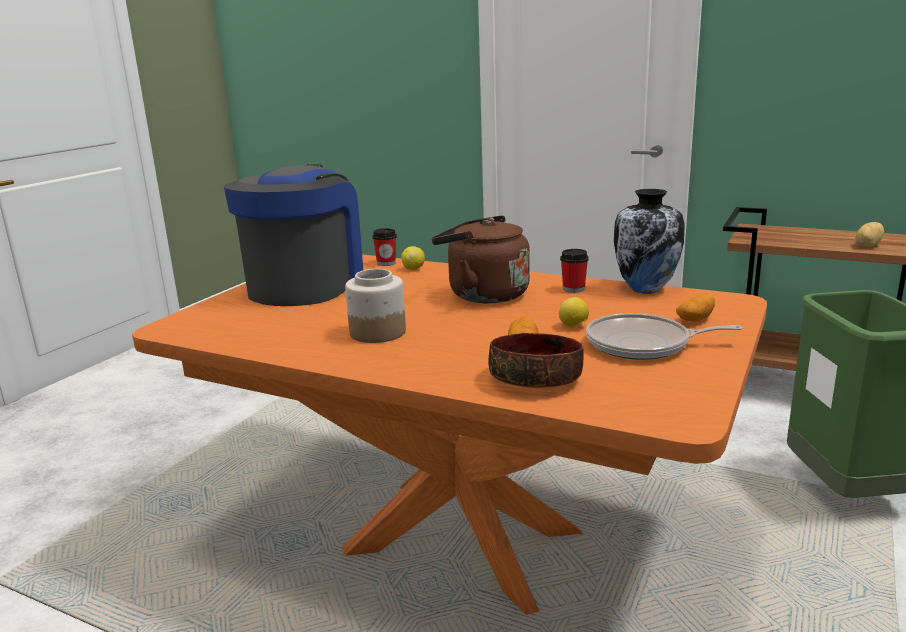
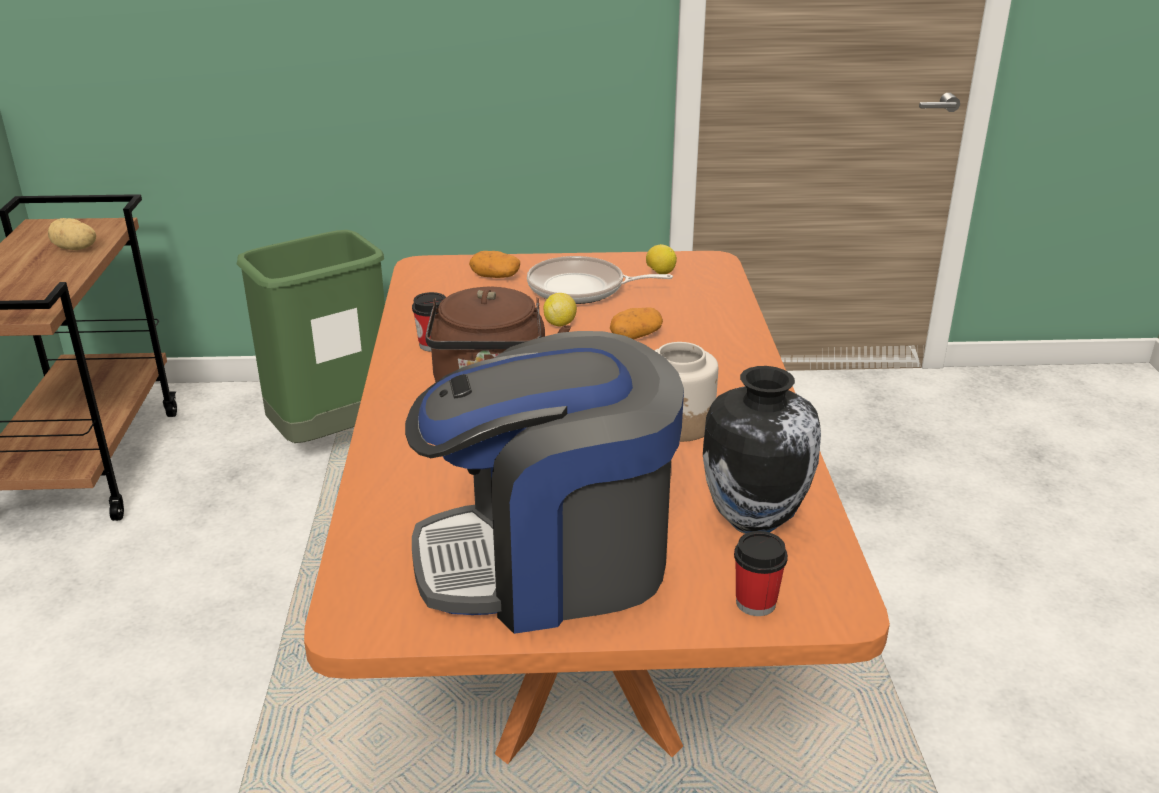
camera: 120 degrees left, 10 degrees up
cup [372,228,397,266] -> cup moved to [734,531,788,616]
lemon [401,246,425,270] -> lemon moved to [646,244,677,274]
bowl [488,333,583,388] -> none
frying pan [586,313,743,360] -> frying pan turned 120 degrees clockwise [527,256,673,304]
vase [614,189,685,294] -> vase moved to [703,366,821,534]

